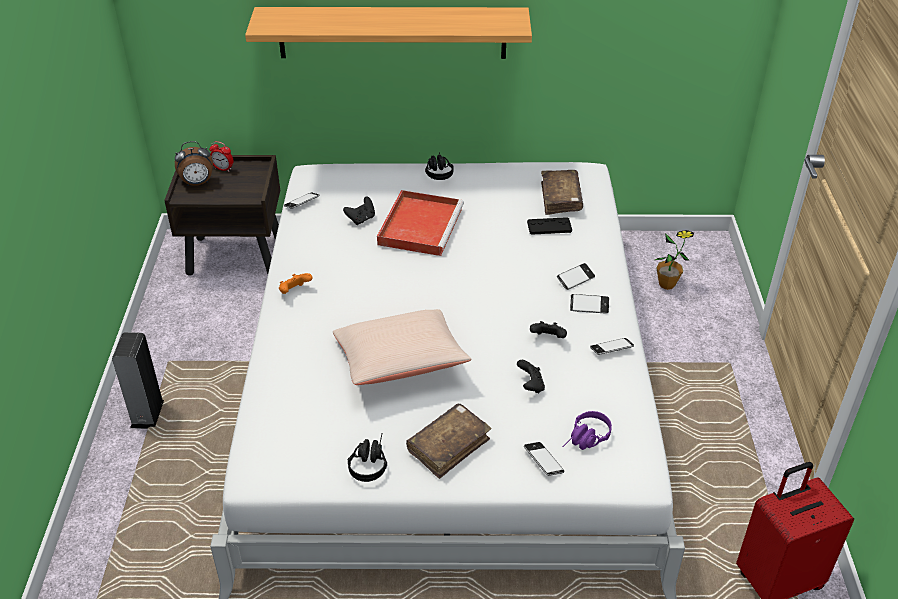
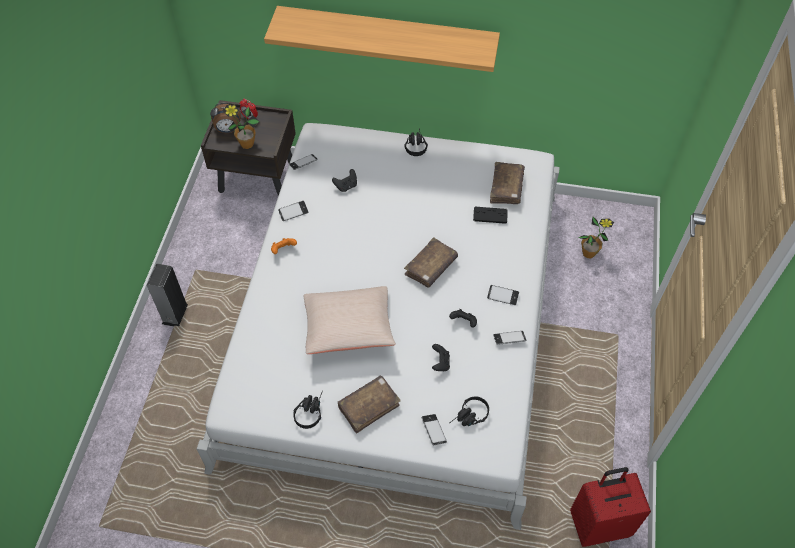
camera: 10 degrees right, 15 degrees up
red tray [377,190,464,256] -> none
phone [557,263,595,290] -> phone moved to [278,201,308,221]
purple headphones [563,411,612,450] -> black headphones [450,396,489,426]
none -> potted plant [223,104,259,149]
none -> brown book [404,237,458,287]

